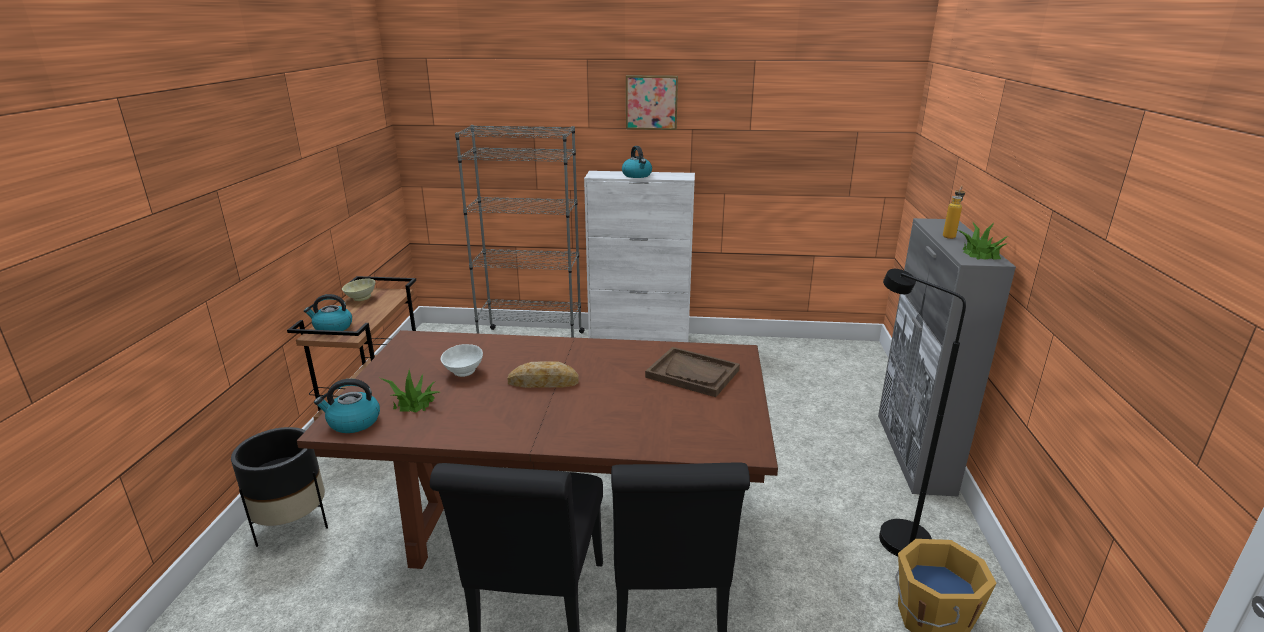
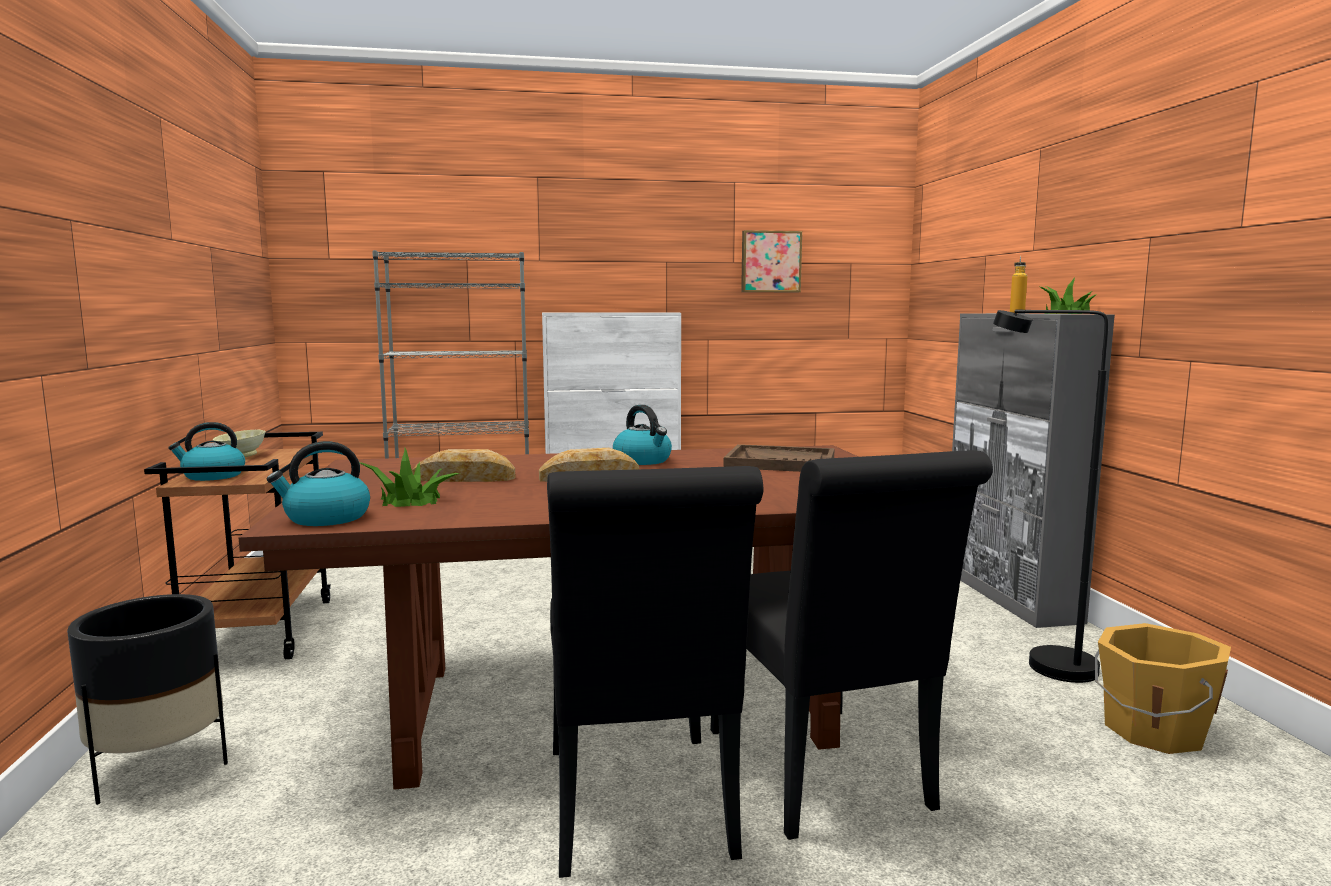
camera: 15 degrees left, 15 degrees down
white bowl [441,344,483,377] -> bread [412,449,515,482]
kettle [622,146,652,178] -> kettle moved to [613,405,672,465]
picture [626,75,678,130] -> picture moved to [741,230,802,292]

